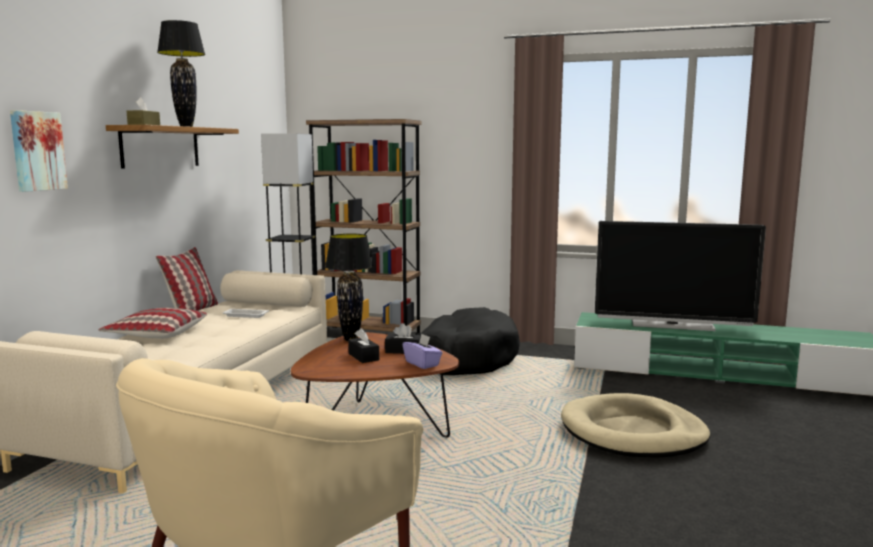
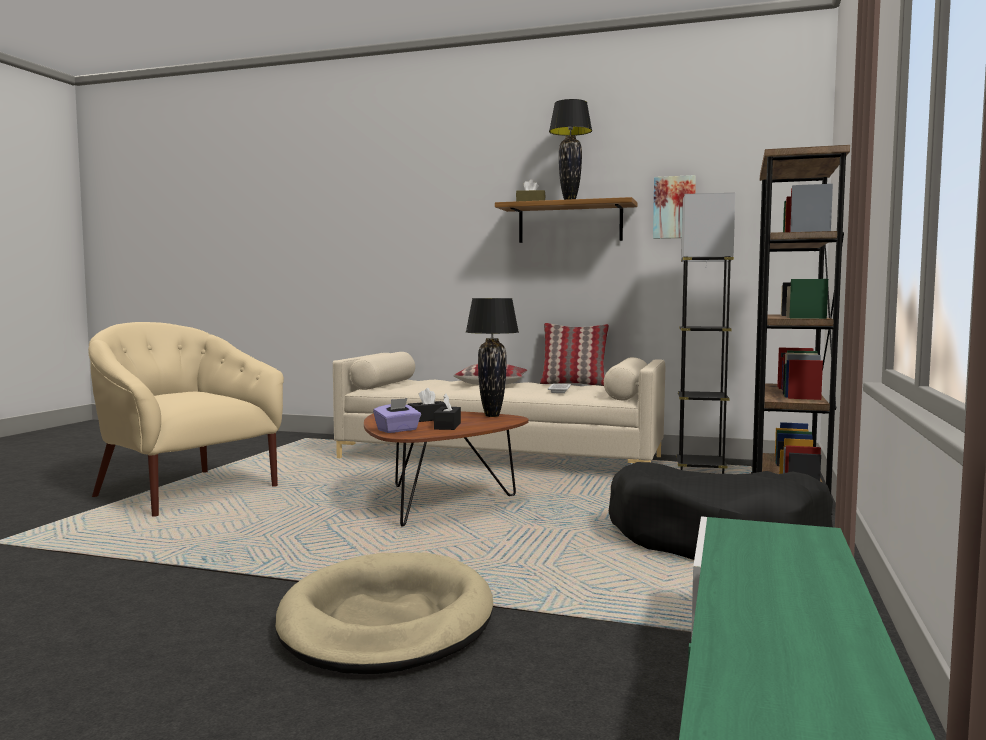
camera: 90 degrees right, 5 degrees down
picture [10,110,68,192] -> picture moved to [653,175,696,239]
television [595,221,766,331] -> none

